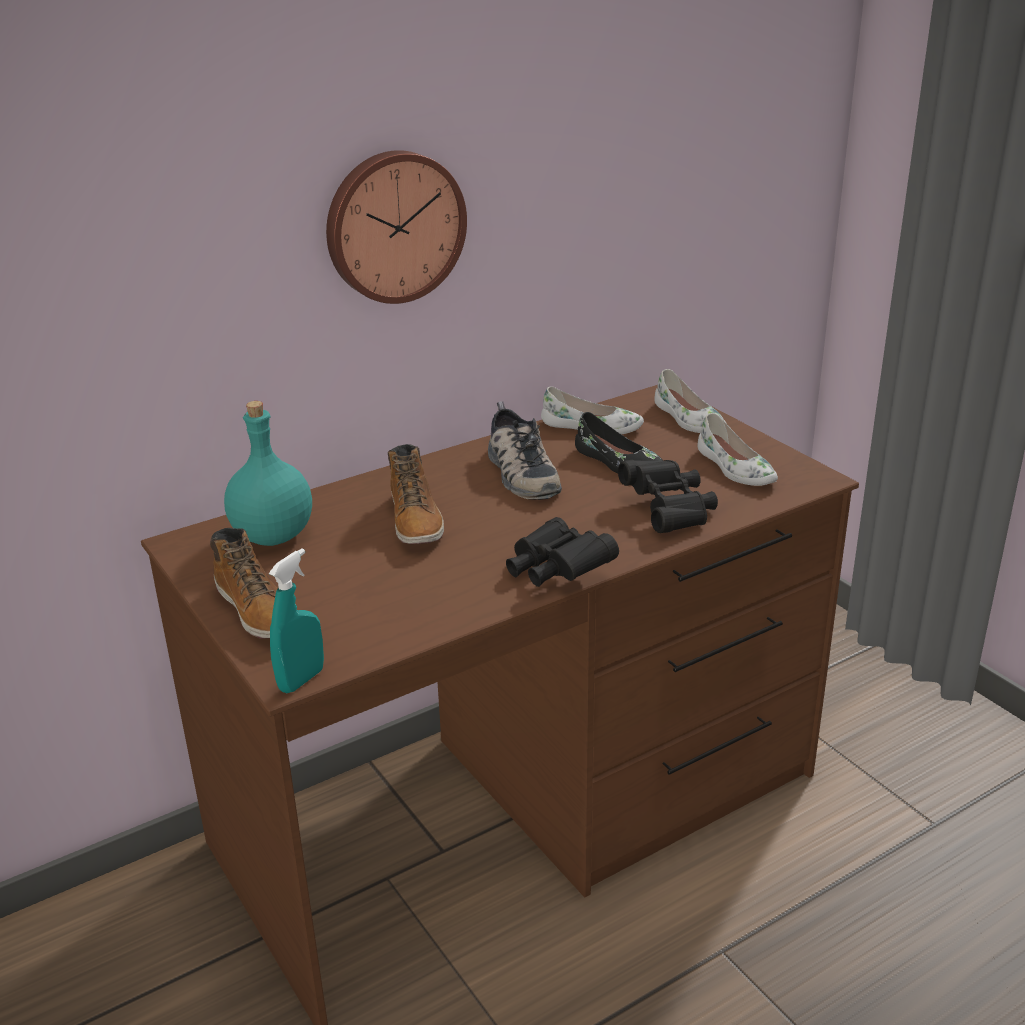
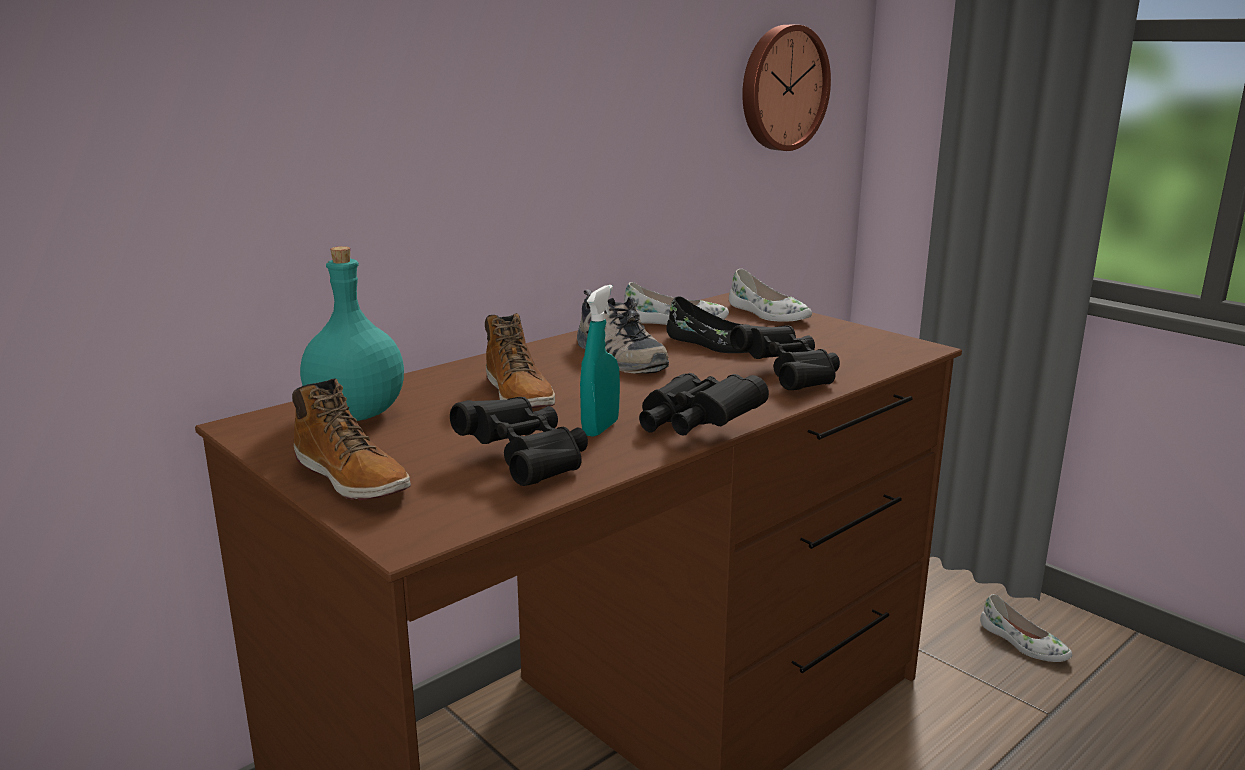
camera: 10 degrees left, 10 degrees down
turquoise spray bottle [269,548,324,693] -> turquoise spray bottle moved to [580,285,620,437]
wall clock [326,150,467,304] -> wall clock moved to [742,25,831,151]
white shoe [698,413,778,486] -> white shoe moved to [980,594,1072,662]
none -> black binoculars [450,397,588,486]

